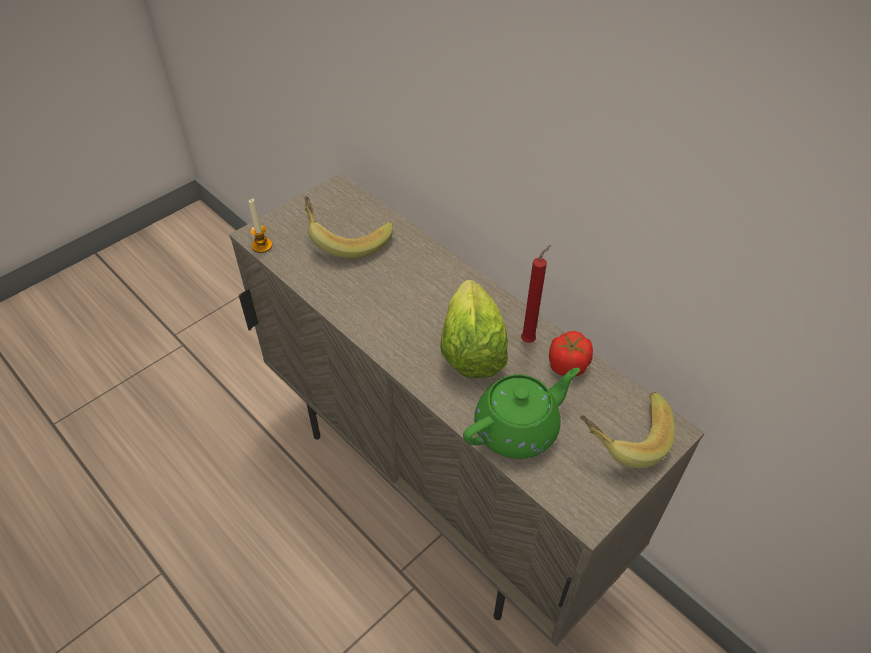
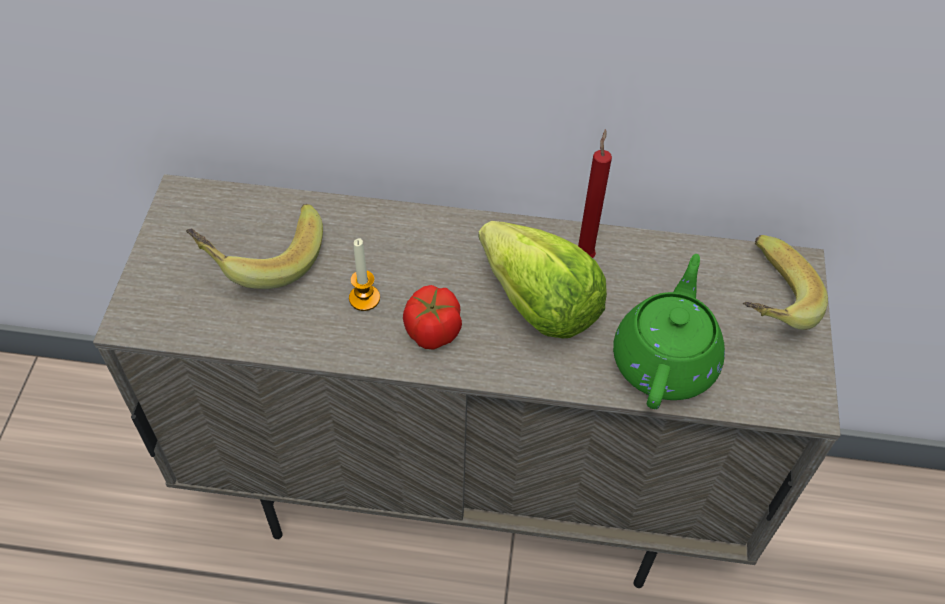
camera: 40 degrees left, 5 degrees up
candle [249,199,272,253] -> candle moved to [349,239,380,311]
tomato [549,331,593,376] -> tomato moved to [403,285,462,350]

